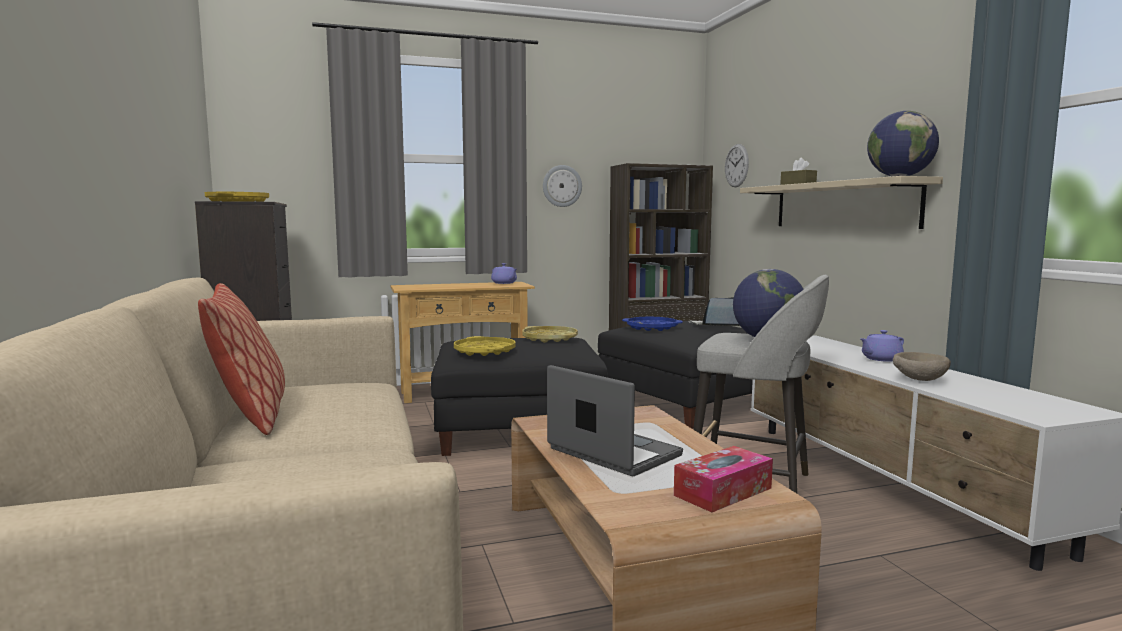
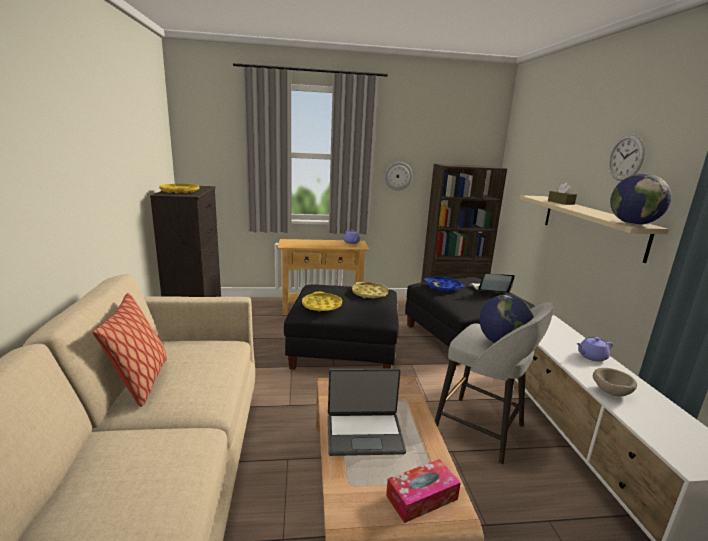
camera: 10 degrees right, 10 degrees up
laptop [547,365,683,476] -> laptop turned 120 degrees clockwise [328,369,406,456]
wall clock [725,144,749,187] -> wall clock moved to [609,134,645,181]

